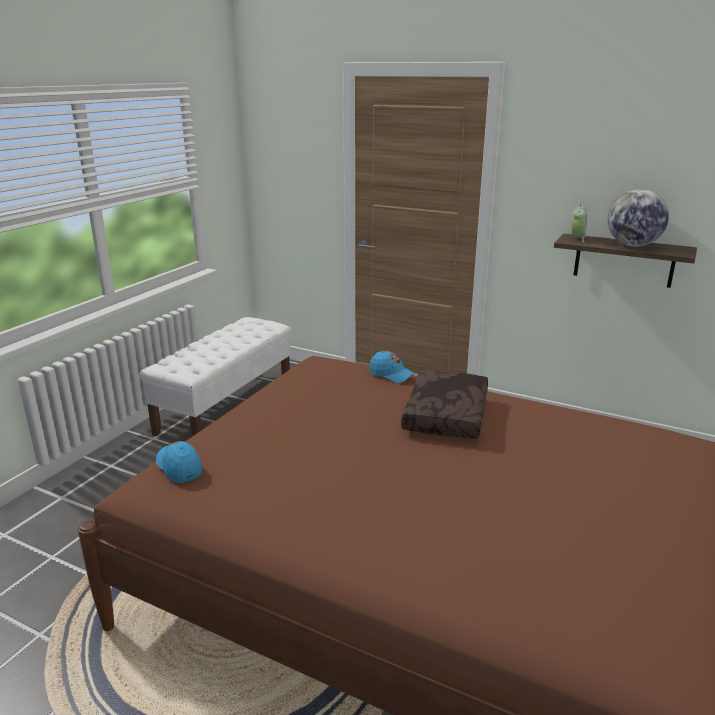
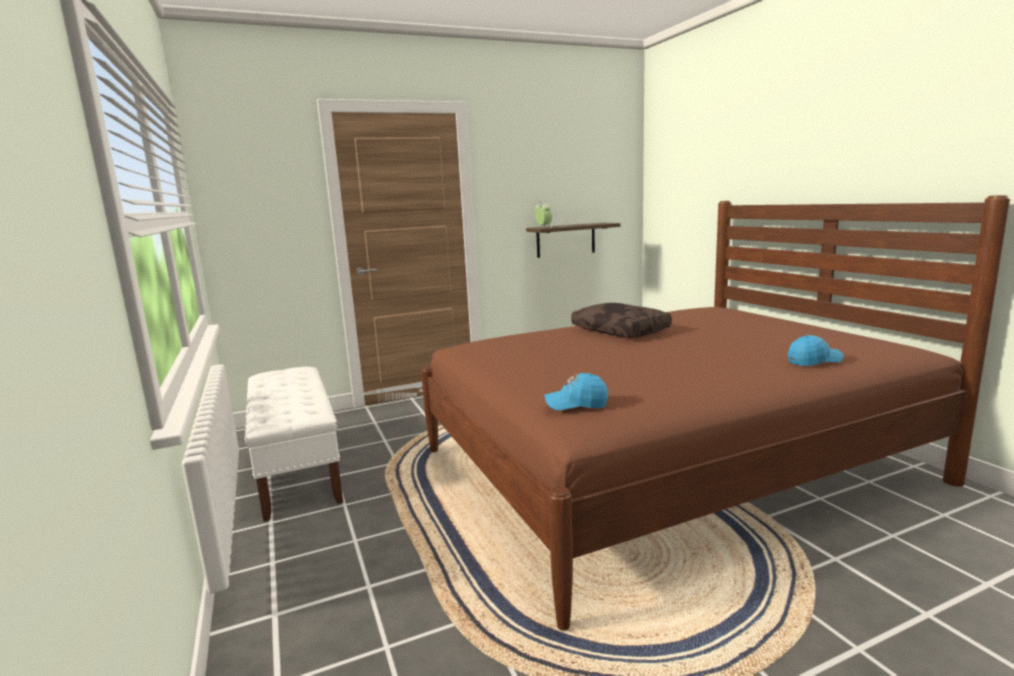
camera: 50 degrees left, 10 degrees down
blue cap [370,351,415,383] -> blue cap moved to [788,335,843,366]
globe [608,189,669,247] -> none

